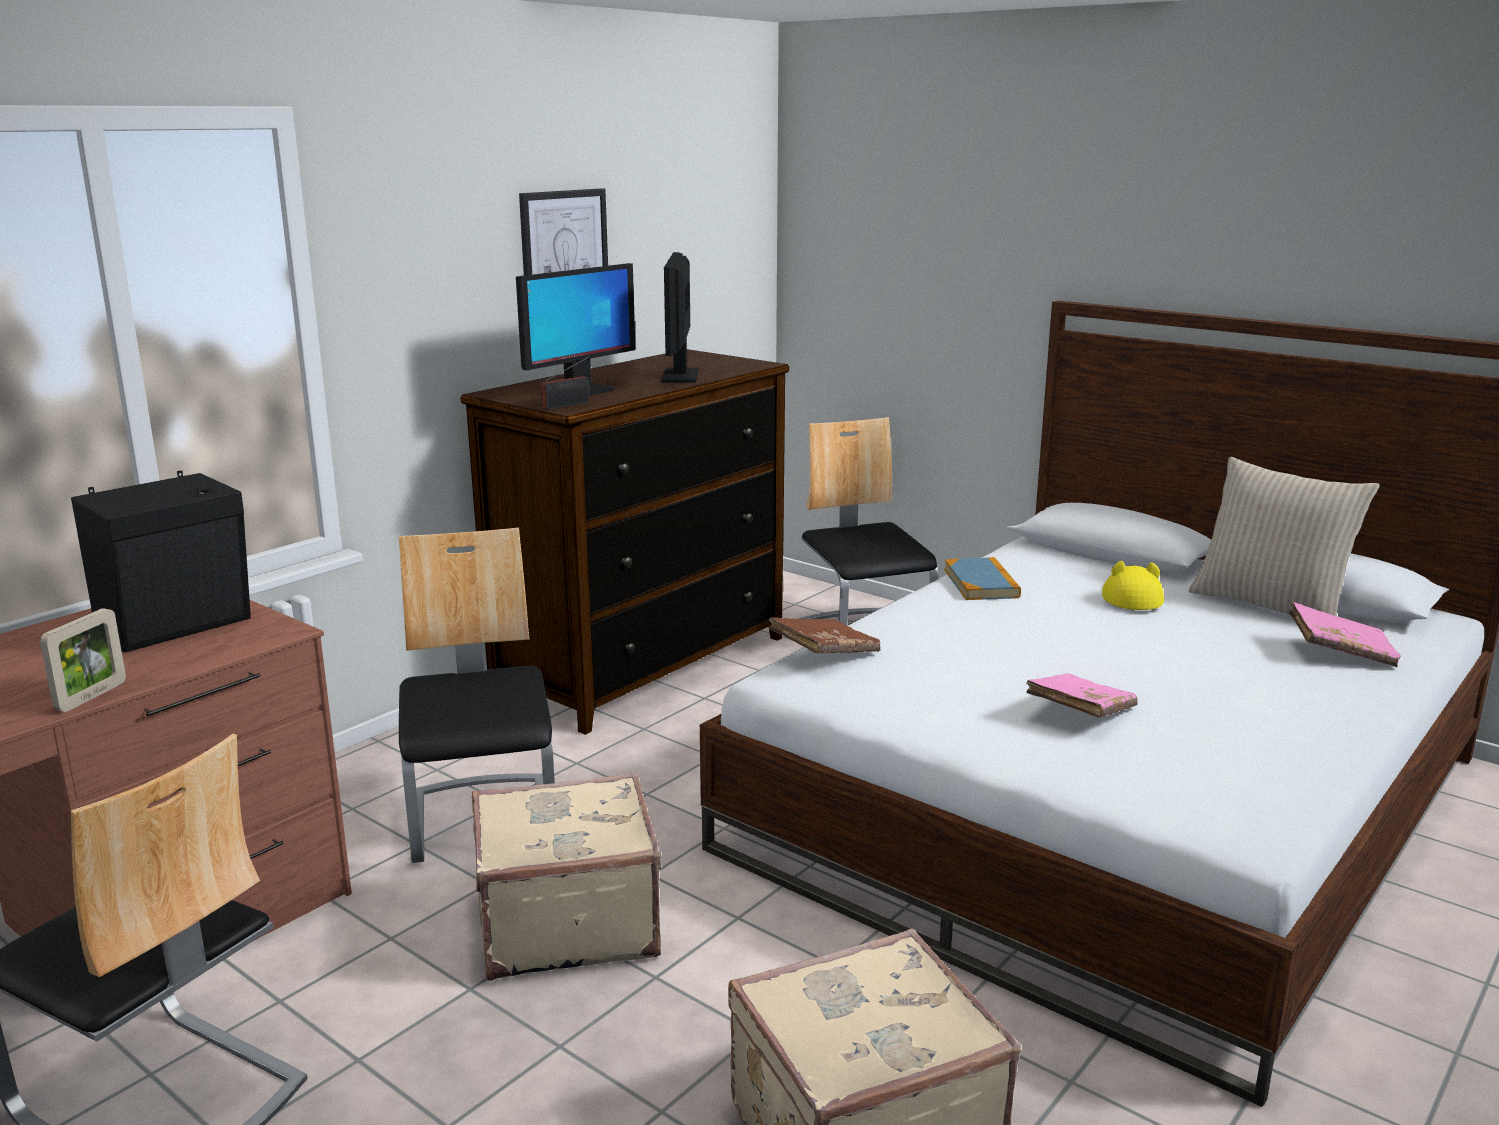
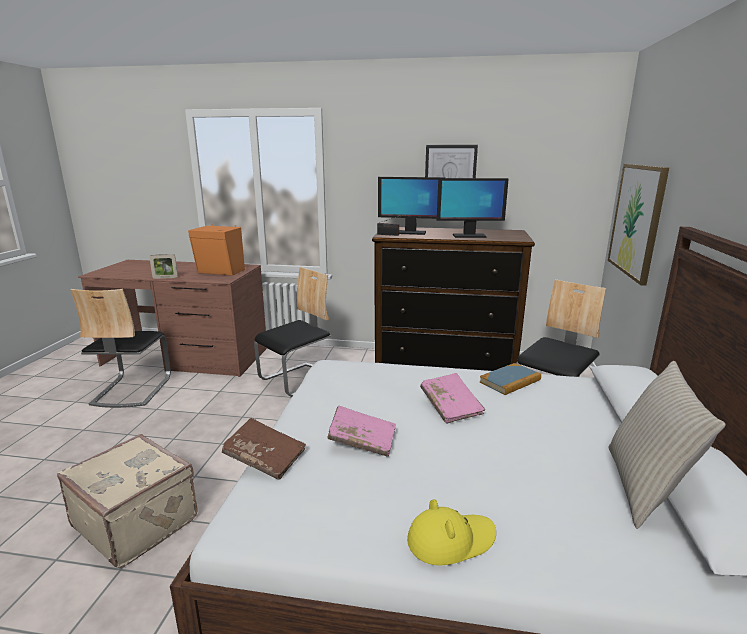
camera: 60 degrees right, 0 degrees up
black speaker [71,470,251,652] -> orange speaker [188,224,245,276]
beige suitcase [472,773,661,981] -> none
monitor [661,252,699,383] -> monitor turned 150 degrees counterclockwise [437,178,509,238]
brown book [769,617,881,654] -> brown book moved to [222,418,306,480]
yellow hat [1102,561,1164,610] -> yellow hat moved to [407,499,496,565]
pink book [1289,602,1401,667] -> pink book moved to [420,373,485,424]
none -> picture [608,164,669,286]

